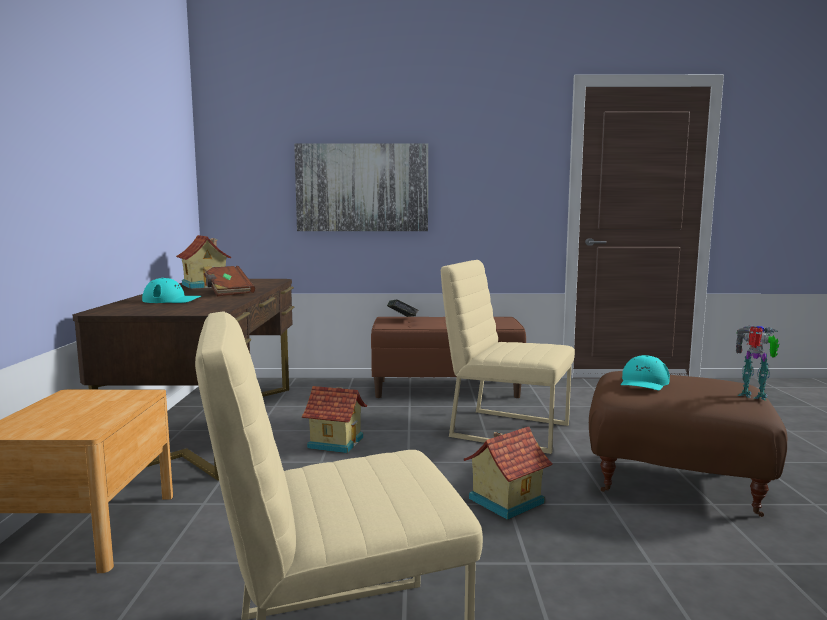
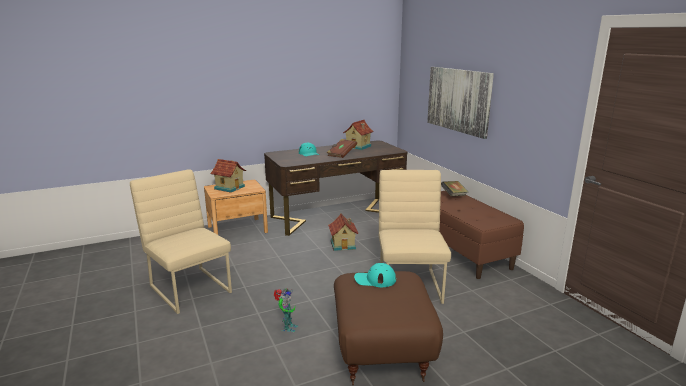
camera: 65 degrees right, 10 degrees up
toy house [464,427,553,520] -> toy house moved to [210,159,246,193]
toy robot [736,325,779,400] -> toy robot moved to [274,288,298,332]

